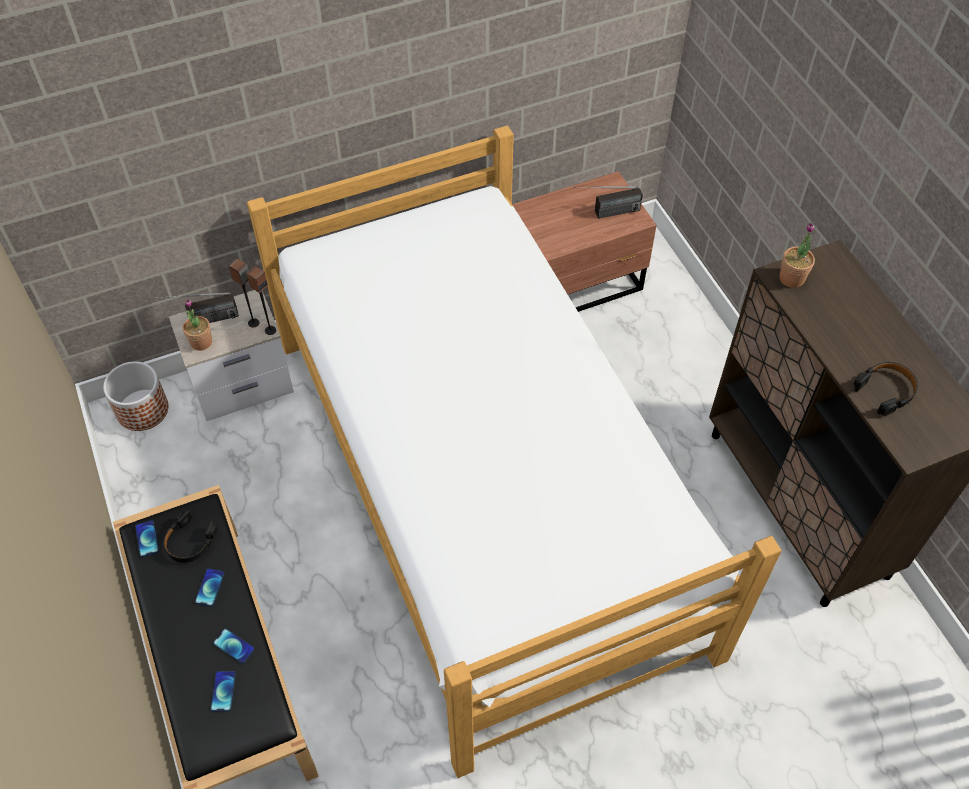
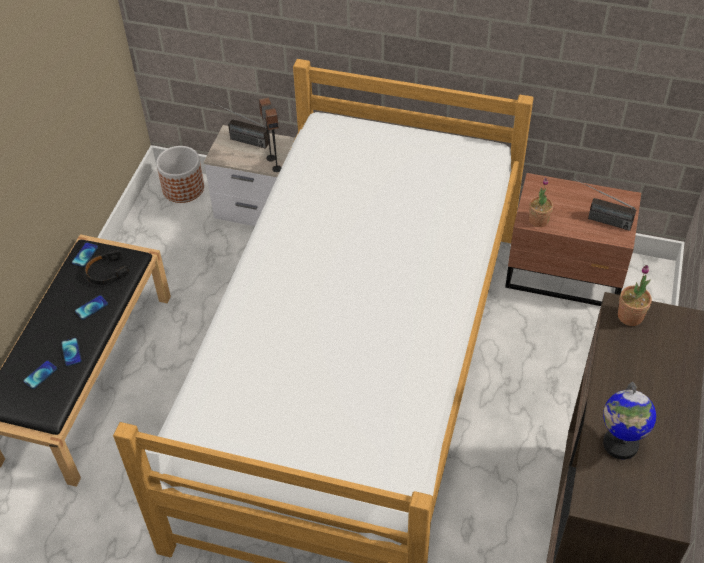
camera: 40 degrees right, 5 degrees down
potted plant [183,299,212,351] -> potted plant moved to [529,178,553,227]
black headphones [854,362,918,415] -> globe [603,382,656,459]

